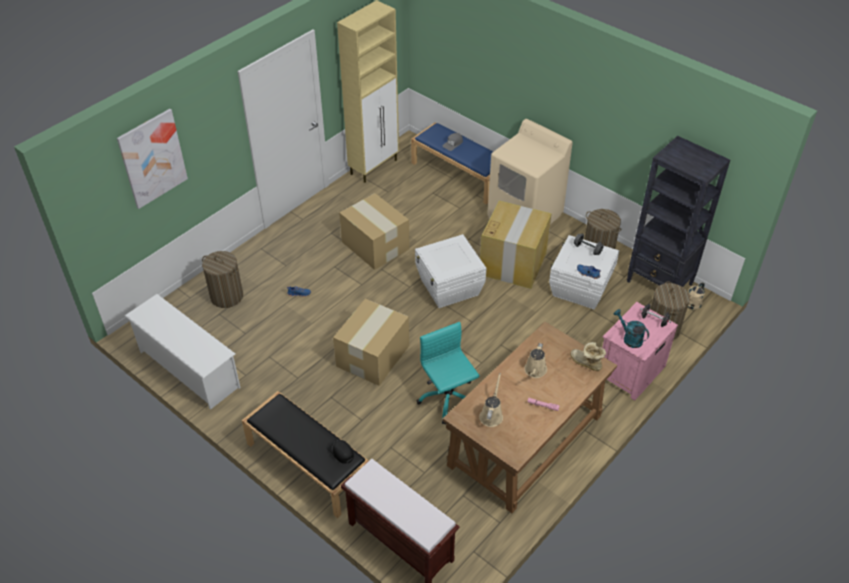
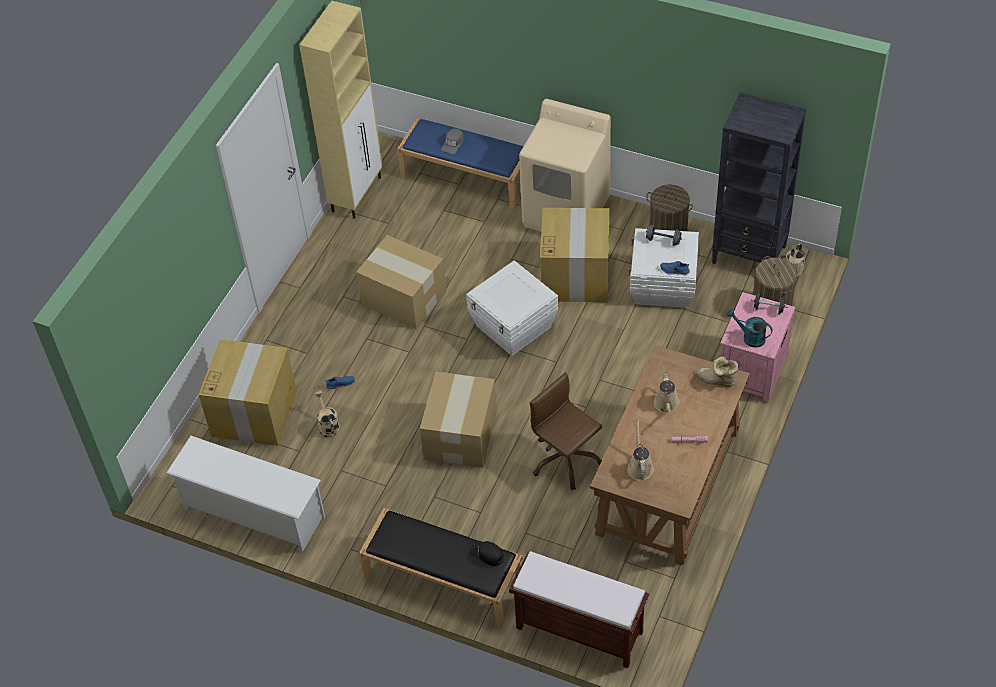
camera: 15 degrees left, 5 degrees up
picture [117,109,188,209] -> none
laundry basket [202,251,243,308] -> cardboard box [199,339,297,446]
turquoise office chair [417,322,479,424] -> brown office chair [530,372,602,490]
none -> beige watering can [315,391,340,438]

